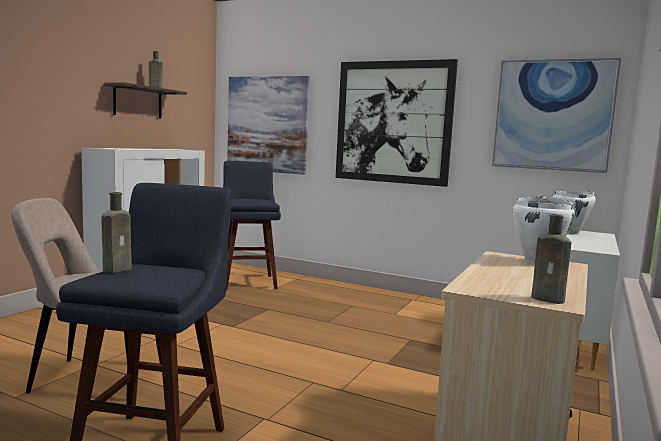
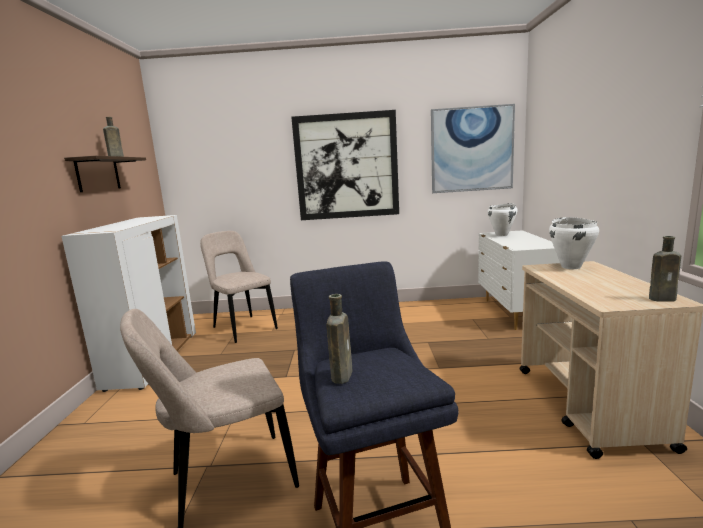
camera: 25 degrees left, 5 degrees up
blue stool [223,161,281,290] -> beige chair [200,231,278,343]
picture [227,76,310,175] -> none

